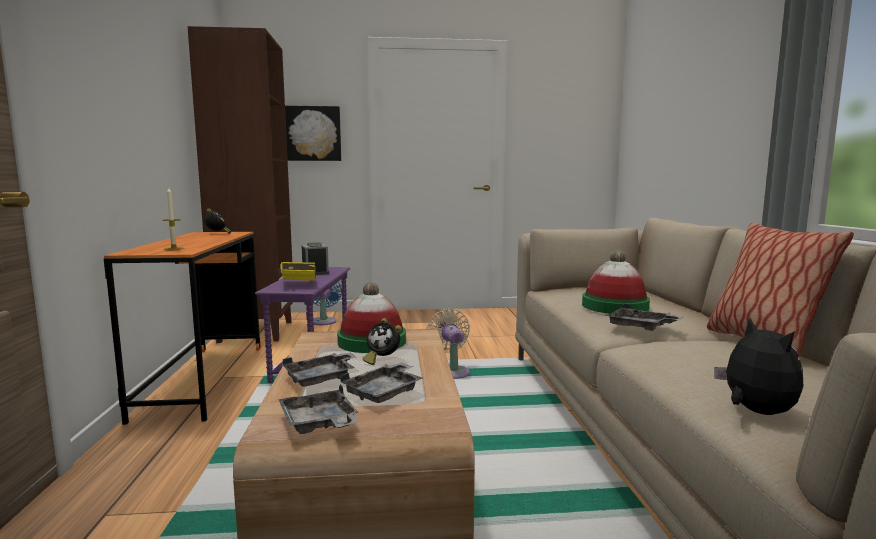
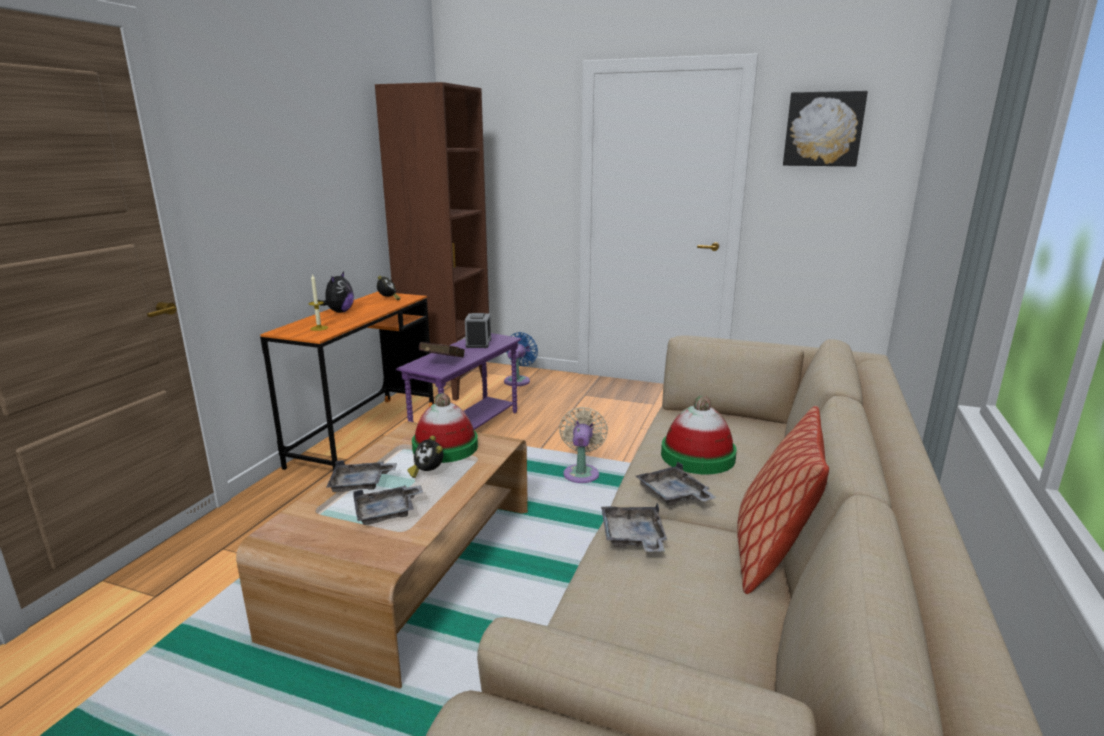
camera: 25 degrees right, 10 degrees up
grey tray [278,384,359,434] -> grey tray moved to [601,503,667,552]
yellow book [280,262,316,281] -> red book [419,342,465,358]
picture [285,106,341,161] -> picture moved to [783,91,868,167]
plush toy [714,318,803,415] -> plush toy moved to [318,272,354,313]

